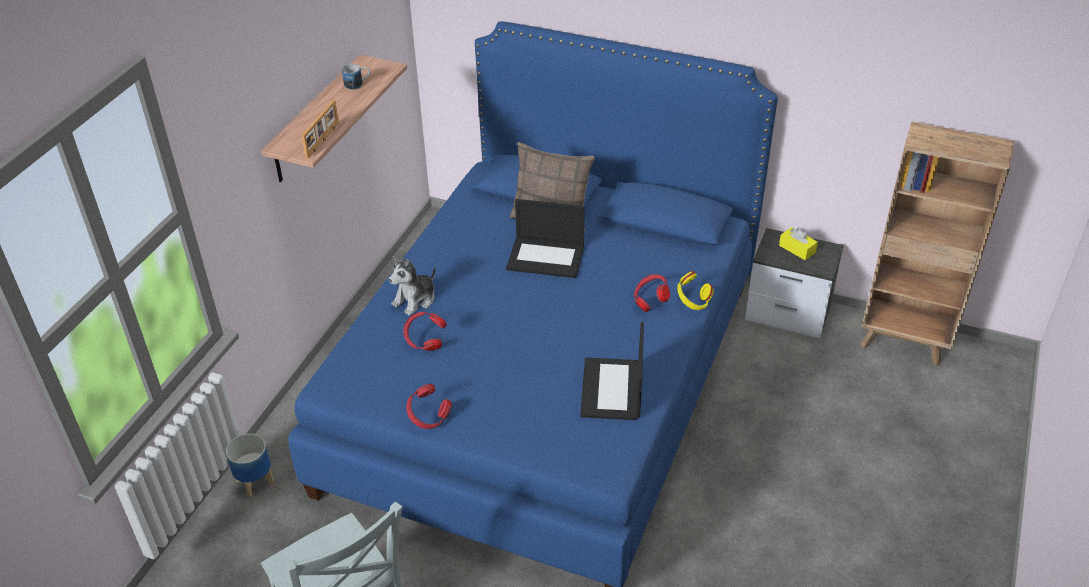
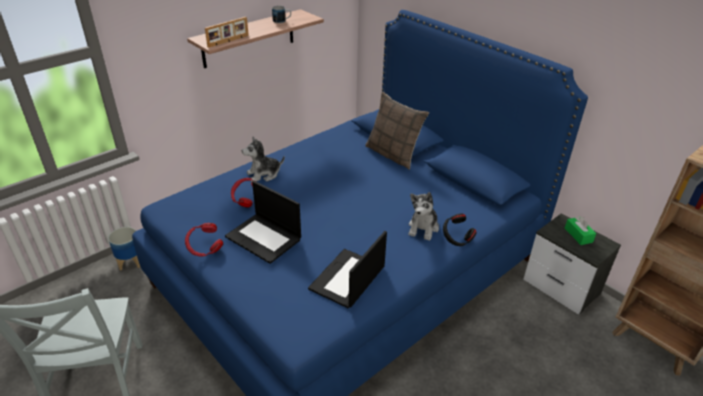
camera: 25 degrees right, 5 degrees down
laptop [506,199,584,278] -> laptop moved to [225,181,301,264]
red headphones [634,274,670,312] -> plush toy [409,192,439,241]
yellow headphones [677,271,714,310] -> black headphones [443,213,477,246]
yellow tissue box [779,227,818,260] -> green tissue box [565,216,596,245]

